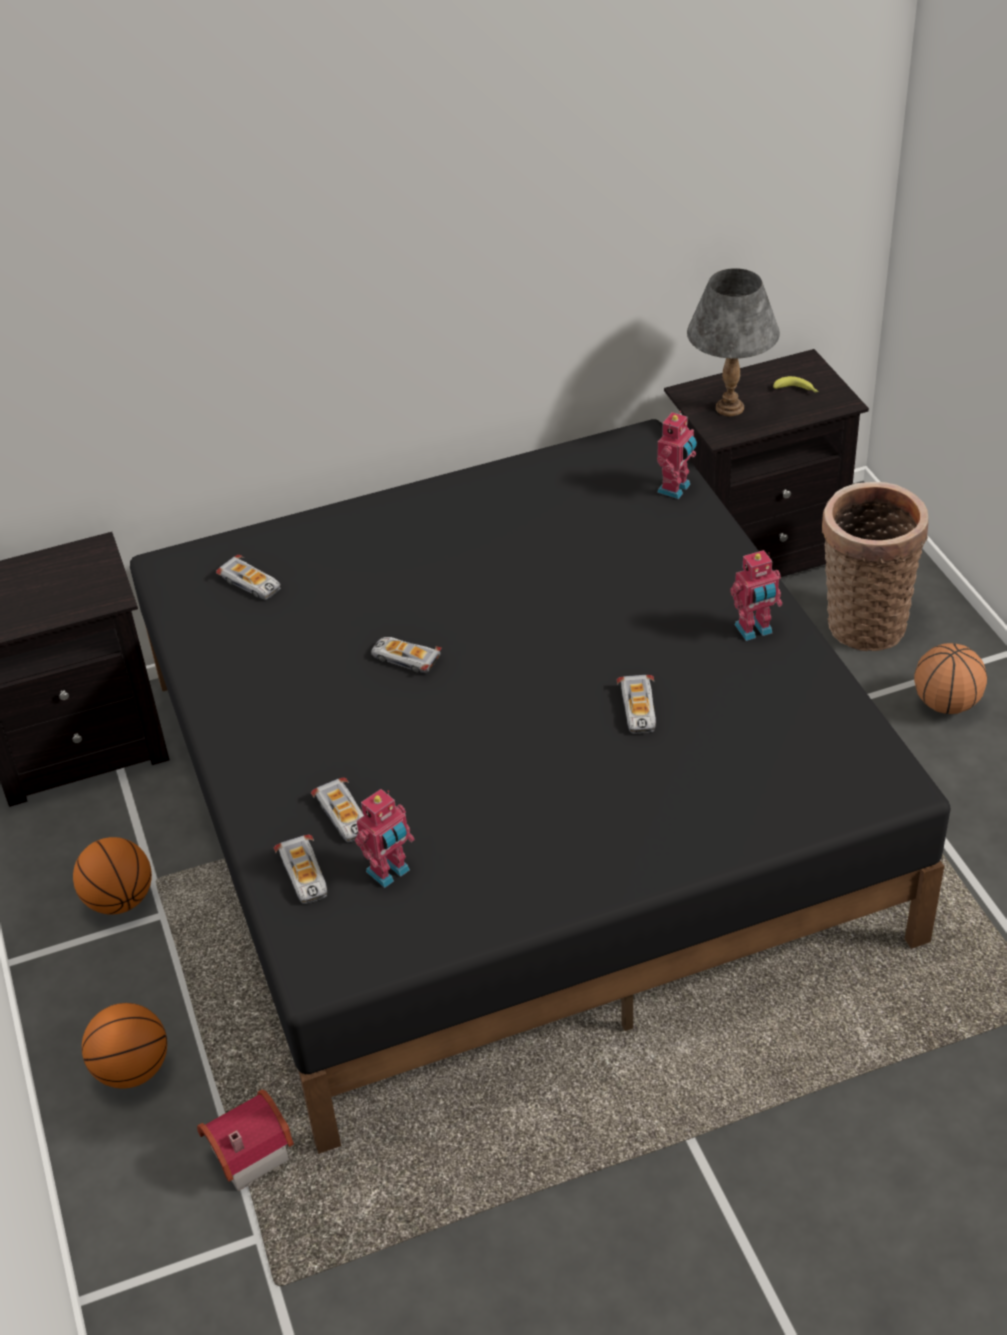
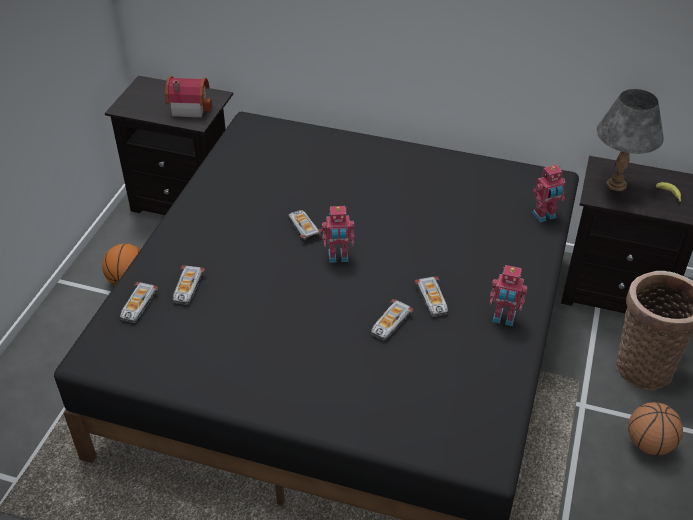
camera: 35 degrees right, 0 degrees up
basketball [82,1003,167,1089] -> none
toy house [197,1089,294,1191] -> toy house moved to [165,76,212,118]
toy car [216,555,281,600] -> toy car moved to [415,276,448,316]
toy robot [355,789,414,888] -> toy robot moved to [322,206,354,263]

